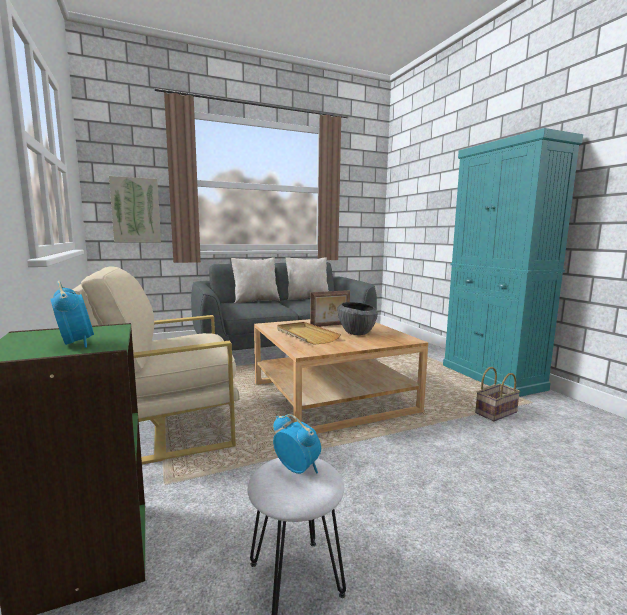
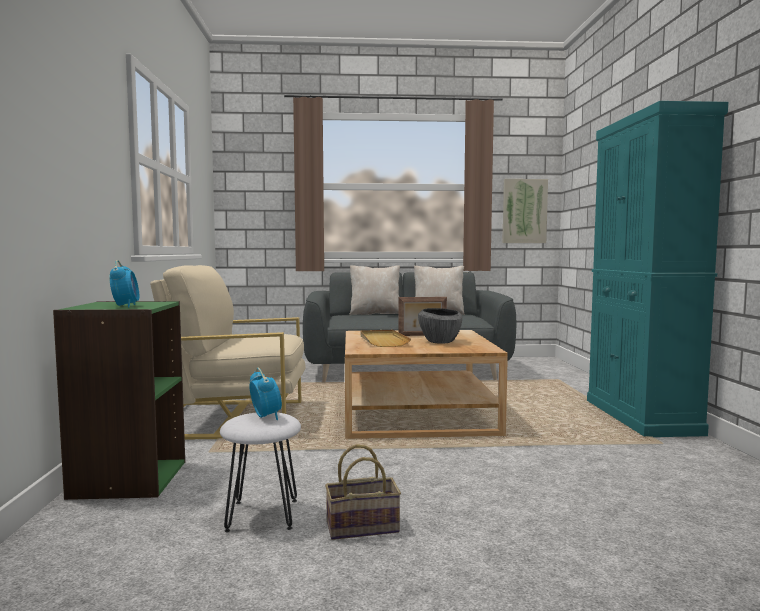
camera: 20 degrees right, 5 degrees down
picture [109,176,161,243] -> picture moved to [502,179,548,243]
basket [475,367,520,421] -> basket moved to [325,444,401,540]

